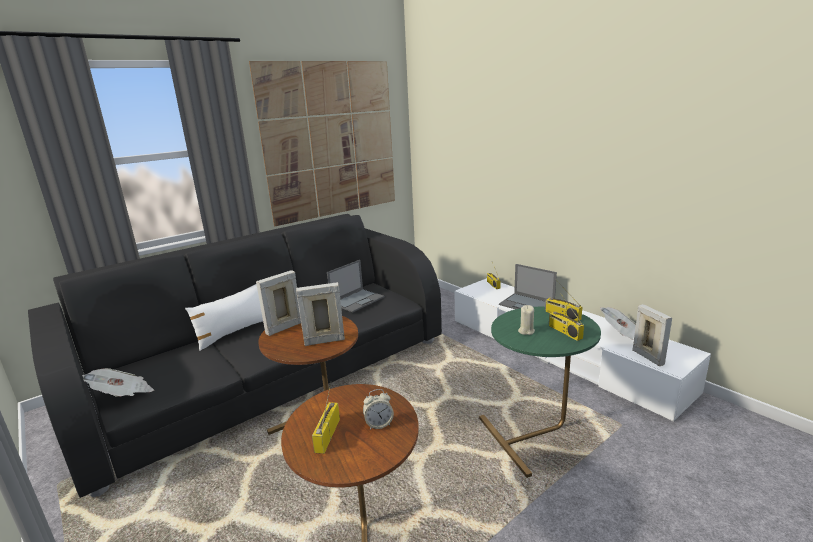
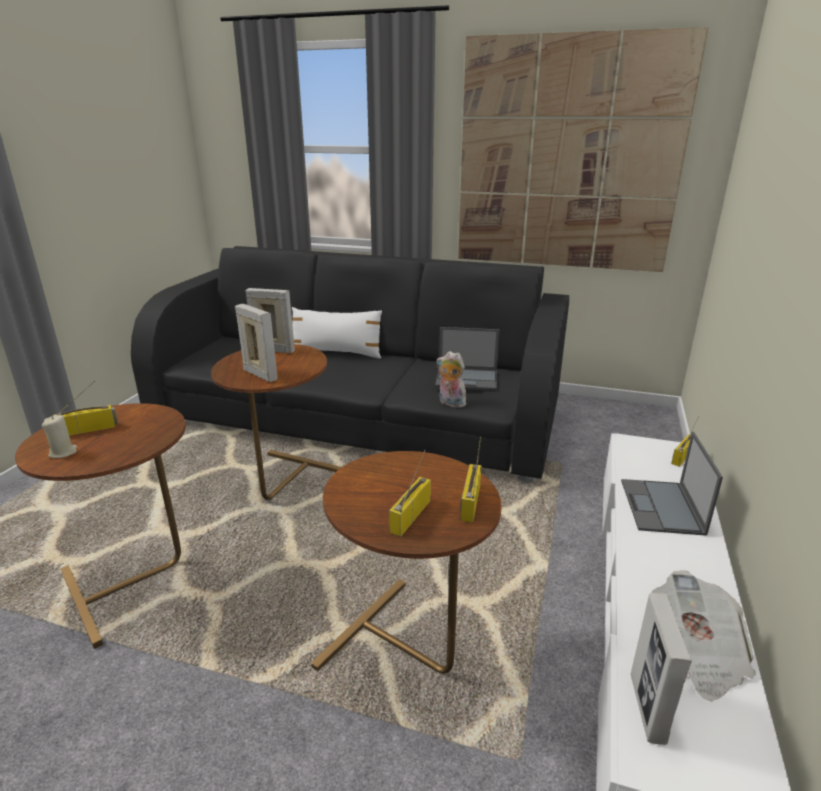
camera: 55 degrees right, 5 degrees up
newspaper [82,368,154,397] -> none
alarm clock [363,389,394,429] -> none
green side table [479,307,601,478] -> brown side table [311,451,502,673]
beige candle [518,305,535,335] -> beige candle moved to [42,415,77,458]
picture frame [632,304,672,366] -> picture frame turned 150 degrees clockwise [630,593,692,745]
none -> plush toy [436,351,468,408]

